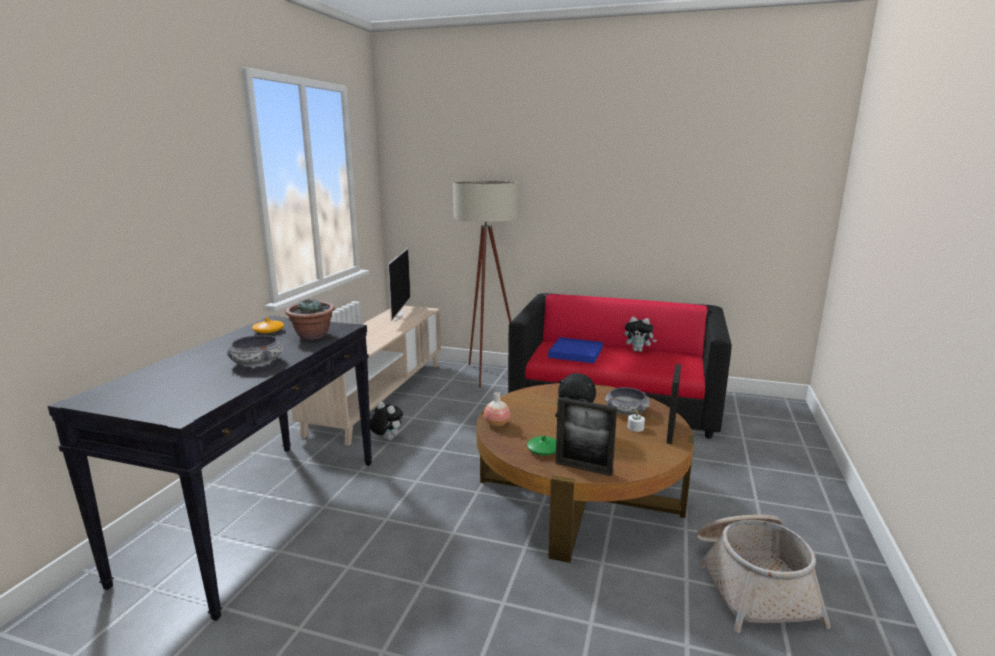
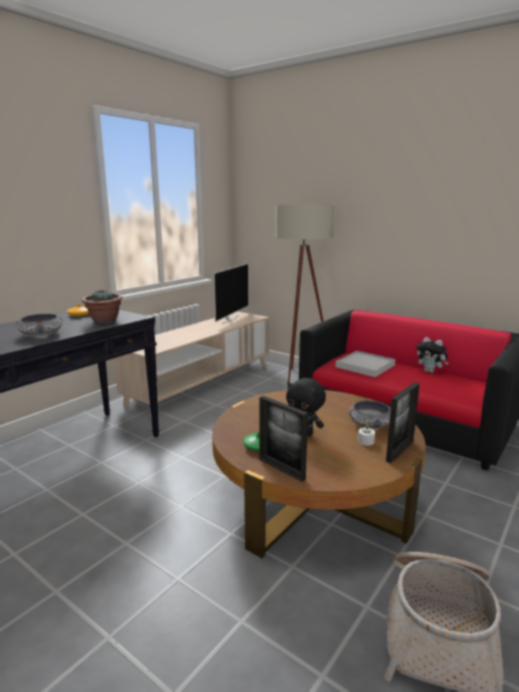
camera: 20 degrees right, 0 degrees up
plush toy [370,402,403,440] -> none
vase [484,392,510,427] -> none
blue tray [548,337,603,363] -> white tray [335,351,395,377]

